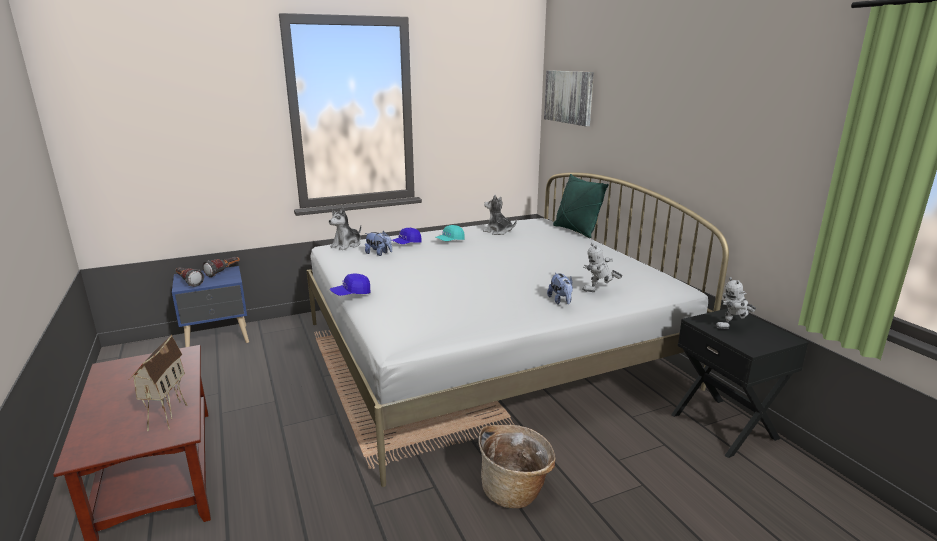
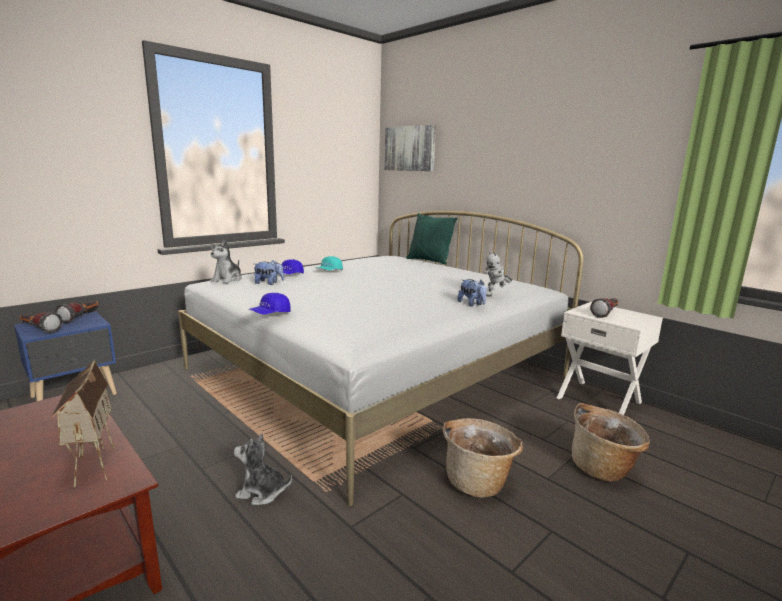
camera: 20 degrees left, 5 degrees down
plush toy [483,195,517,235] -> plush toy moved to [234,433,292,505]
black nightstand [671,308,809,458] -> white nightstand [557,302,663,415]
toy robot [716,277,756,329] -> flashlight [590,298,619,318]
none -> basket [572,403,650,482]

